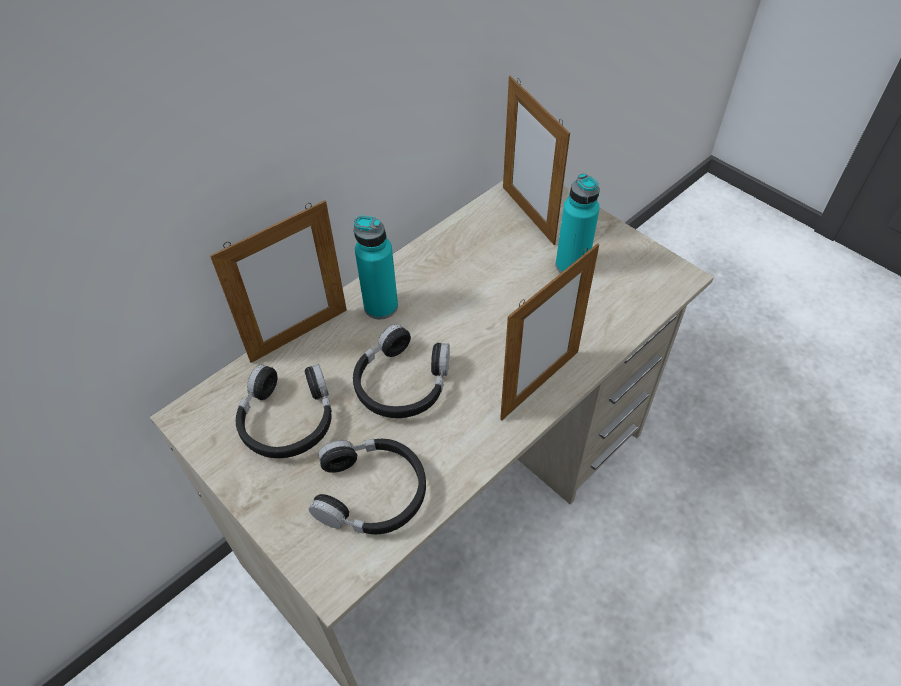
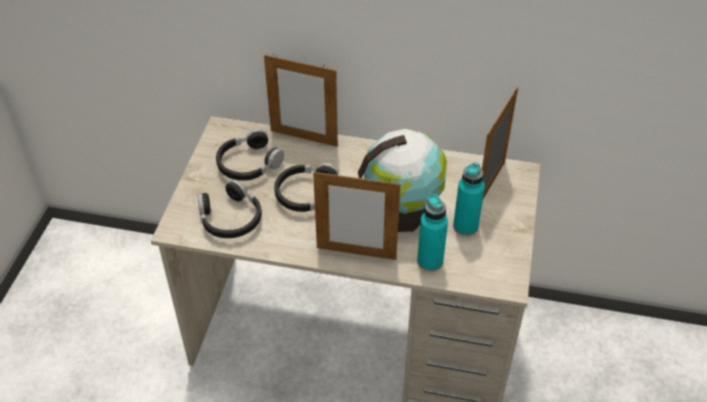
camera: 55 degrees right, 5 degrees down
turquoise bottle [354,215,398,319] -> turquoise bottle moved to [417,194,448,271]
none -> globe [358,129,447,232]

